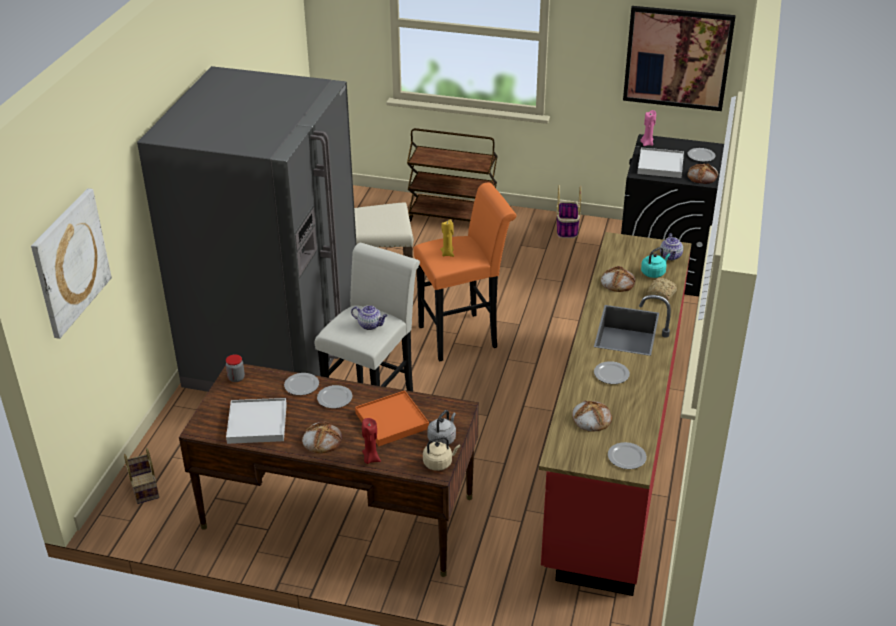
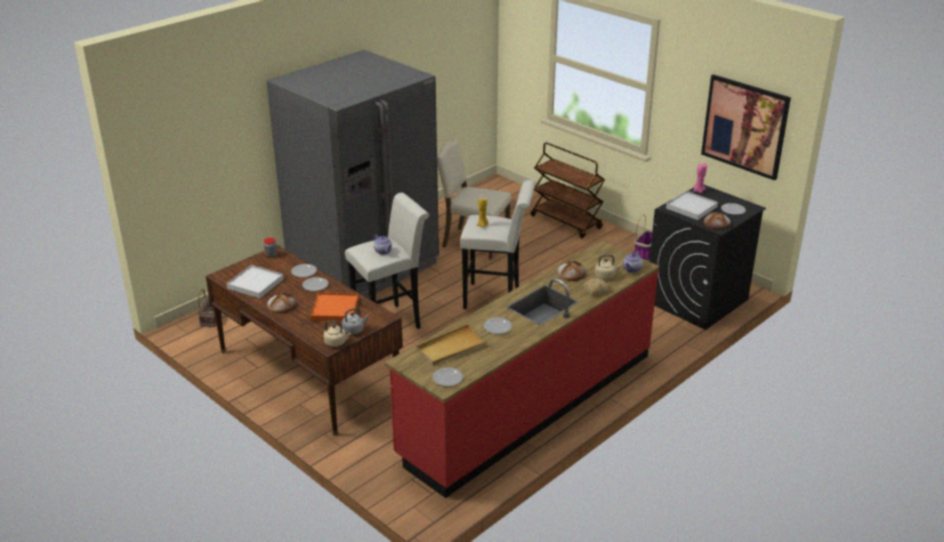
camera: 30 degrees right, 5 degrees down
picture [31,188,112,339] -> none
red candle [362,418,381,464] -> none
orange stool [413,182,517,362] -> white stool [460,180,535,309]
bread [572,401,612,432] -> beige tray [416,324,488,365]
turquoise kettle [641,247,670,278] -> beige kettle [595,255,622,280]

